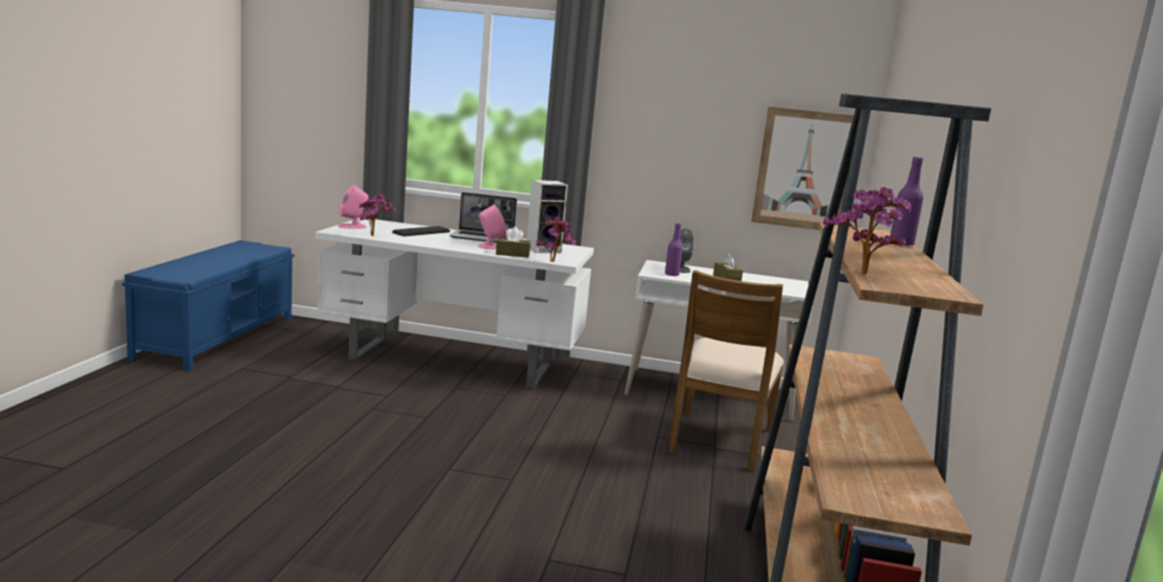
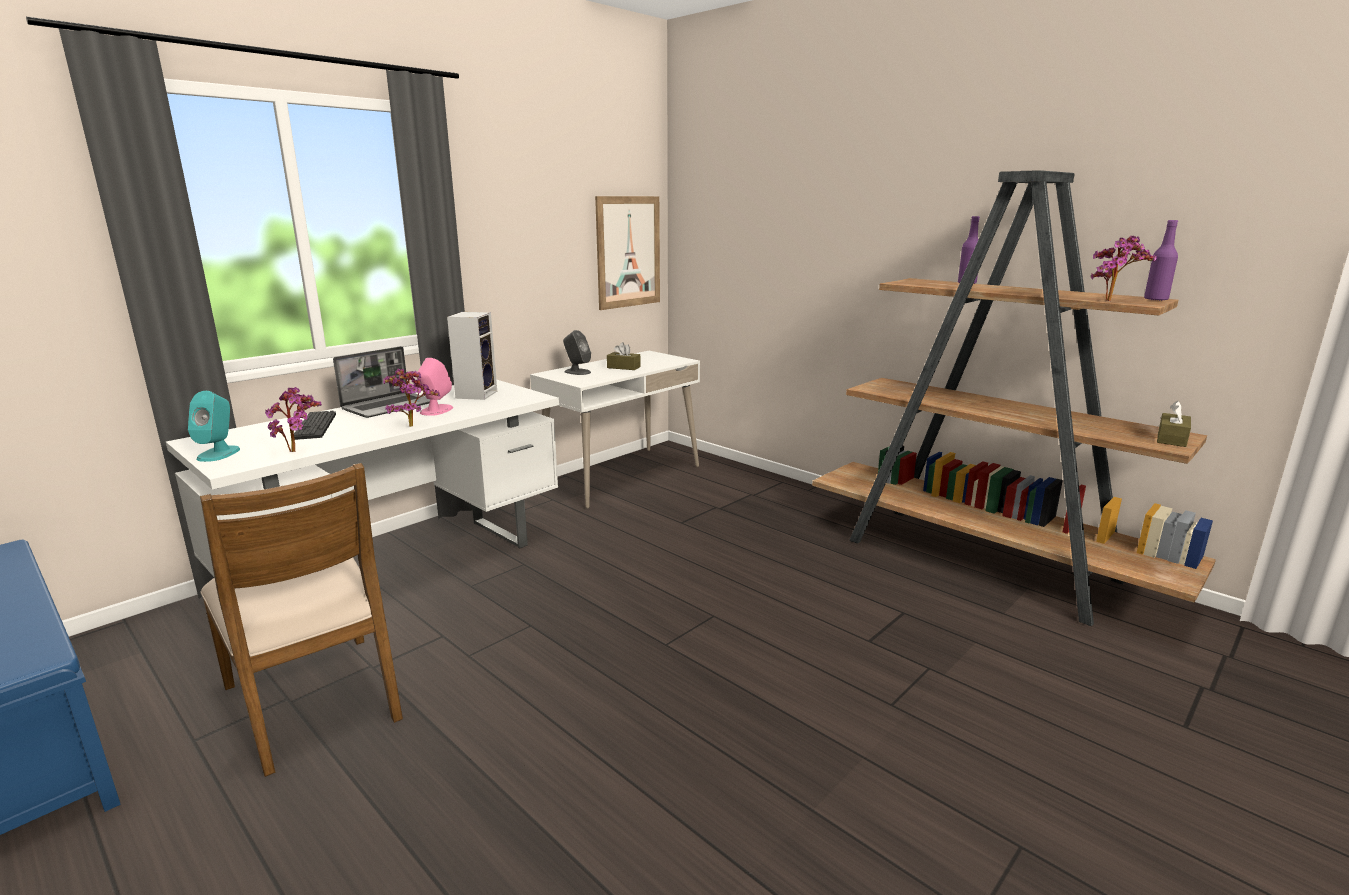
camera: 55 degrees left, 5 degrees up
pink speaker [338,185,368,229] -> turquoise speaker [188,391,240,462]
brown tissue box [496,227,531,258] -> brown tissue box moved to [1157,401,1191,447]
potted plant [536,216,576,262] -> potted plant moved to [383,368,440,427]
purple bottle [665,223,683,276] -> purple bottle moved to [1144,220,1178,301]
brown chair [668,270,784,472] -> brown chair moved to [200,463,403,777]

